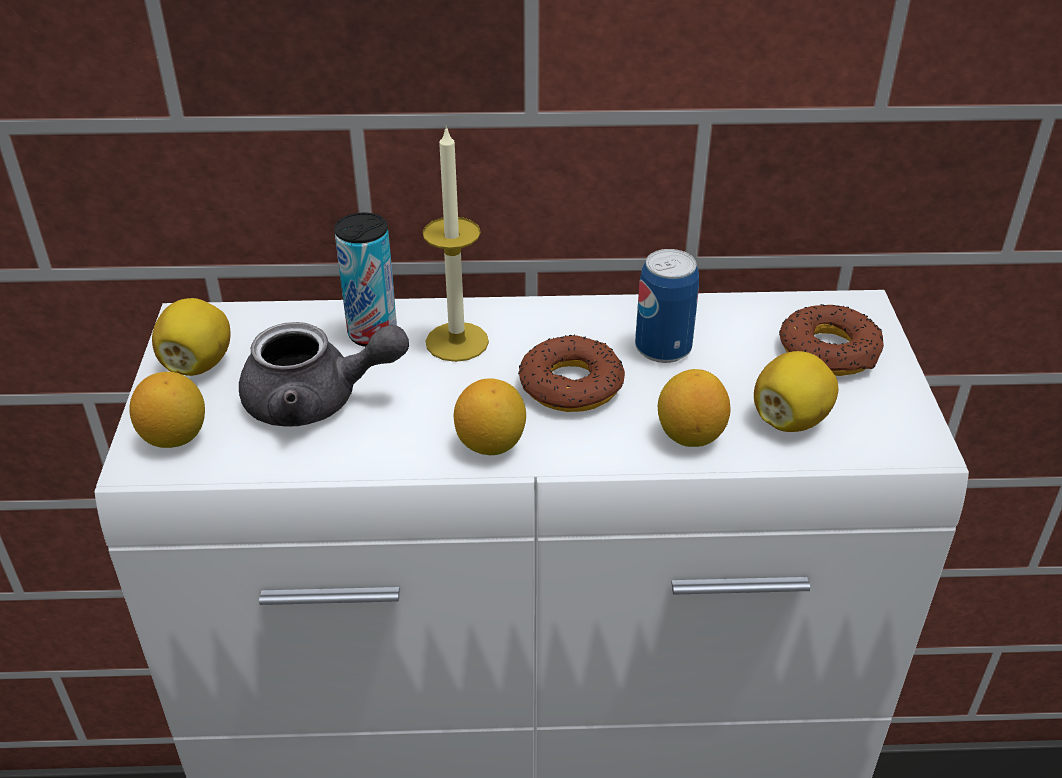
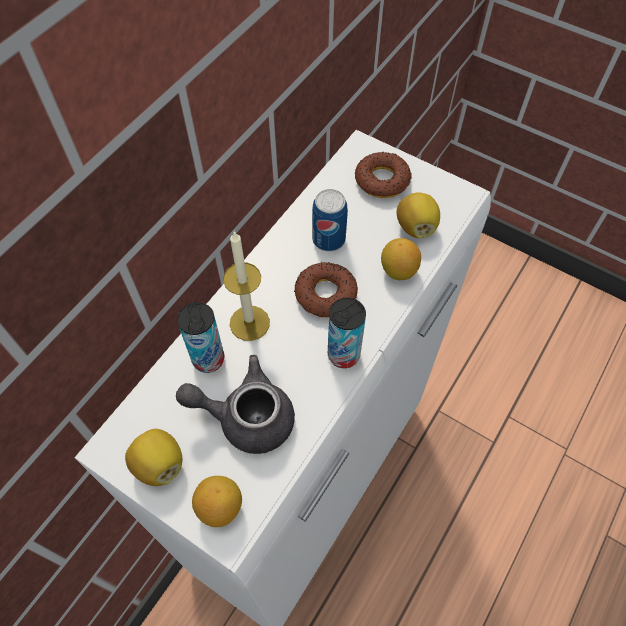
camera: 55 degrees left, 20 degrees up
grey teapot [239,322,409,426] -> grey teapot turned 120 degrees counterclockwise [176,355,295,454]
lemon [454,379,526,455] -> can [328,298,366,368]

